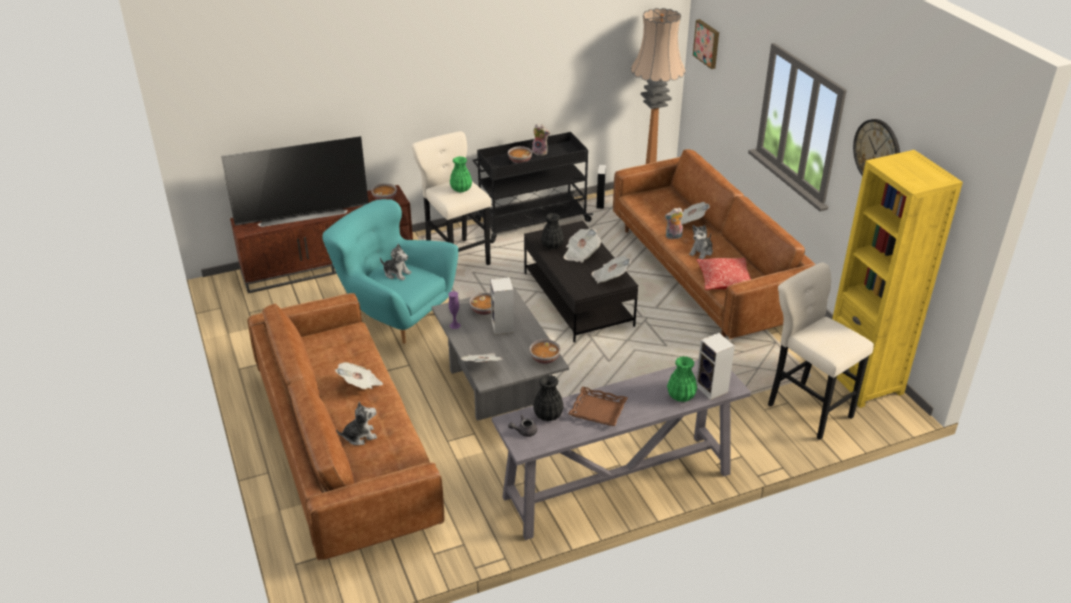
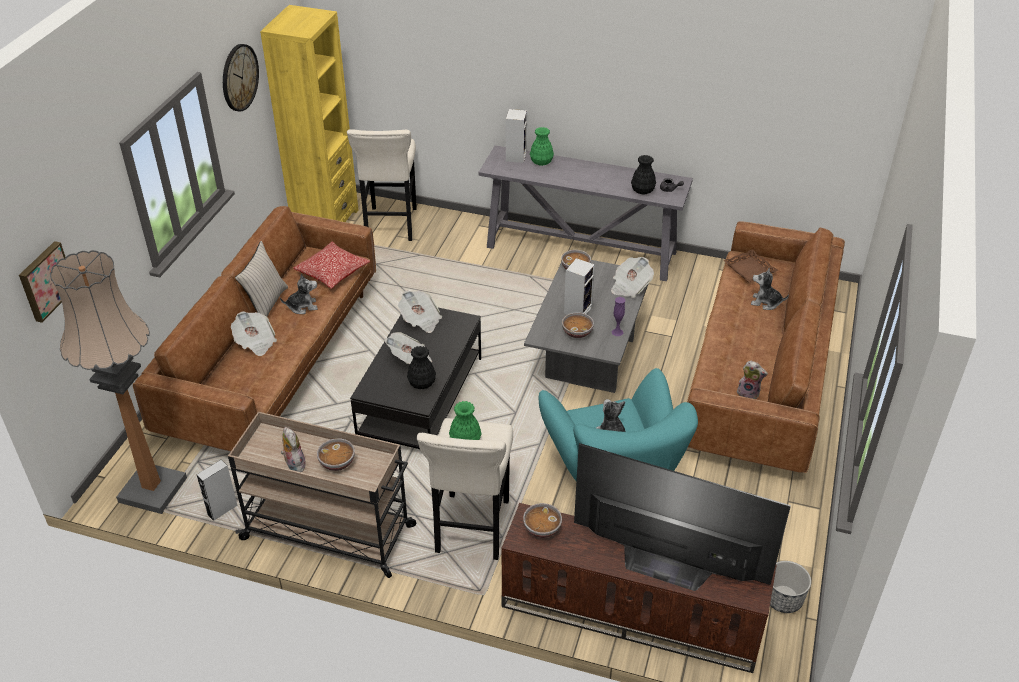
camera: 140 degrees left, 5 degrees up
newspaper [335,362,383,389] -> none
black cart [473,132,593,243] -> beige cart [228,412,416,578]
brown tray [568,386,628,426] -> brown tray moved to [723,249,778,282]
plush toy [665,207,683,240] -> plush toy moved to [737,361,768,399]
none -> beige pillow [235,241,288,316]
none -> planter [770,561,811,613]

